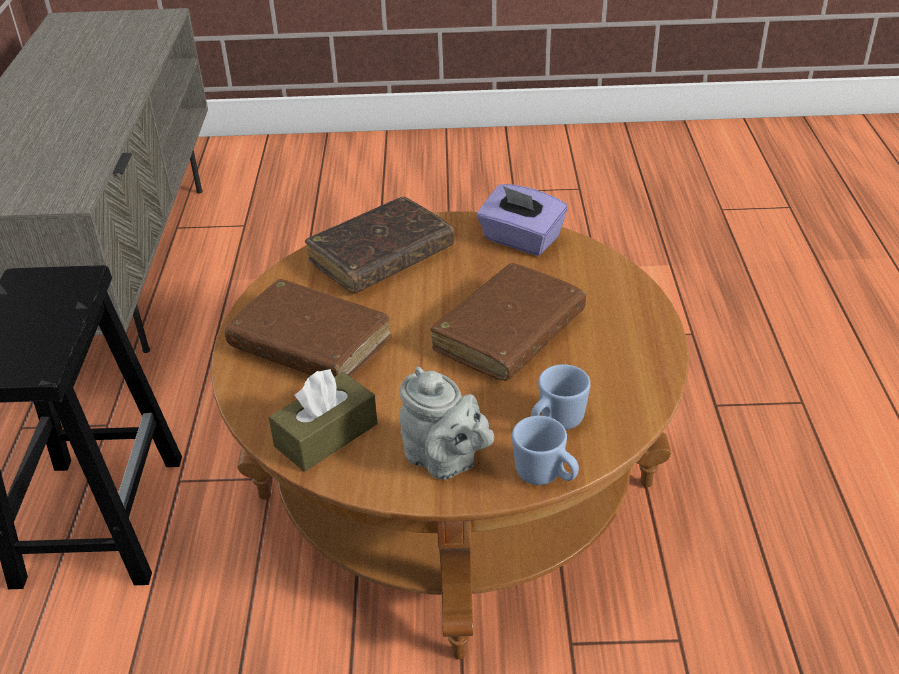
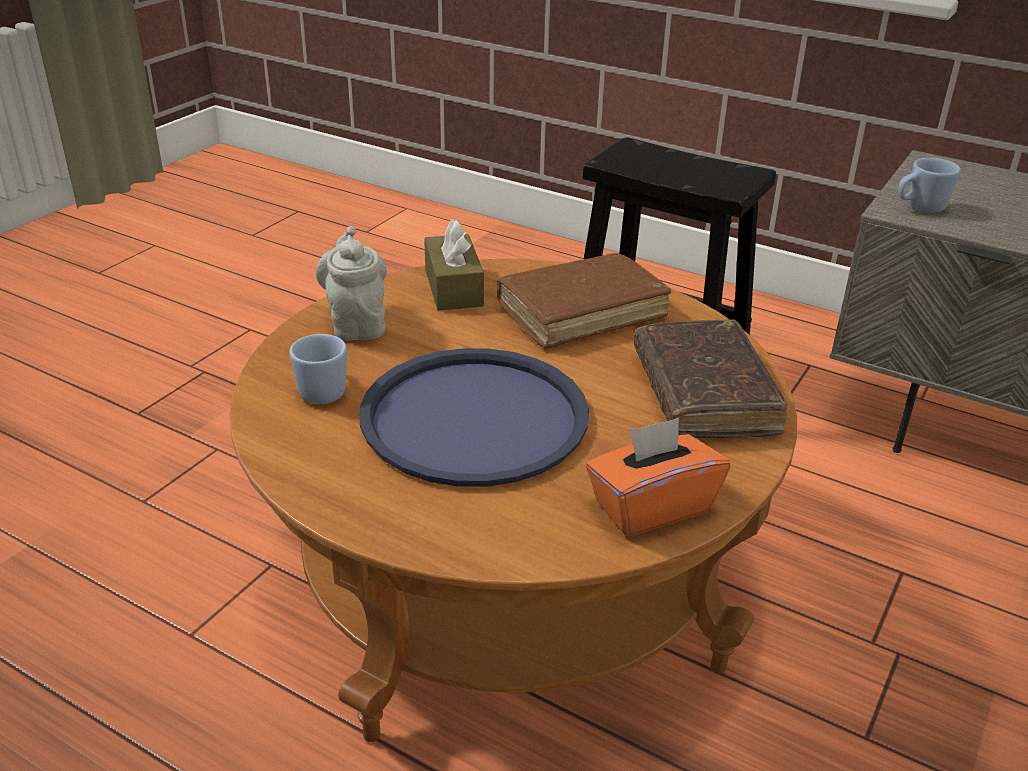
camera: 120 degrees right, 5 degrees down
grey teapot [399,367,494,480] -> grey teapot turned 90 degrees clockwise [316,226,387,341]
brown book [430,263,586,381] -> blue tray [359,348,589,487]
purple tissue box [477,184,568,256] -> orange tissue box [586,418,730,536]
blue mug [512,416,579,485] -> blue mug moved to [898,158,961,213]

